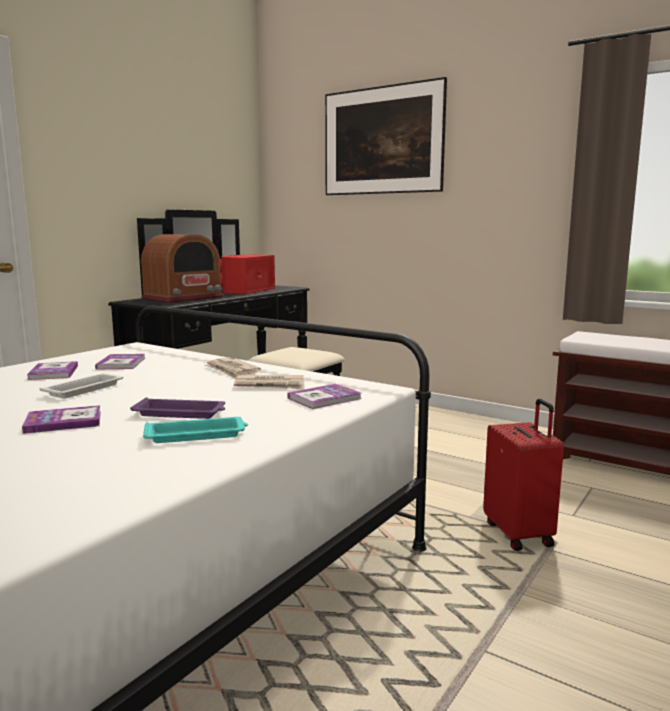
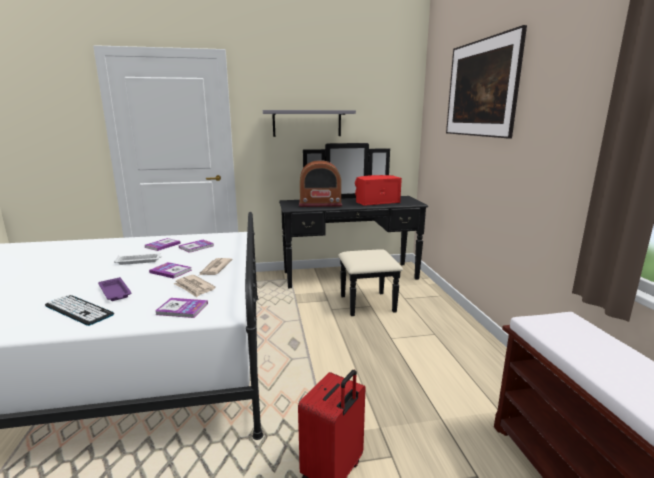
camera: 45 degrees right, 5 degrees up
book [22,405,101,434] -> book moved to [149,262,192,279]
turquoise tray [143,417,248,443] -> keyboard [45,295,114,326]
none -> grey shelf [263,110,356,137]

